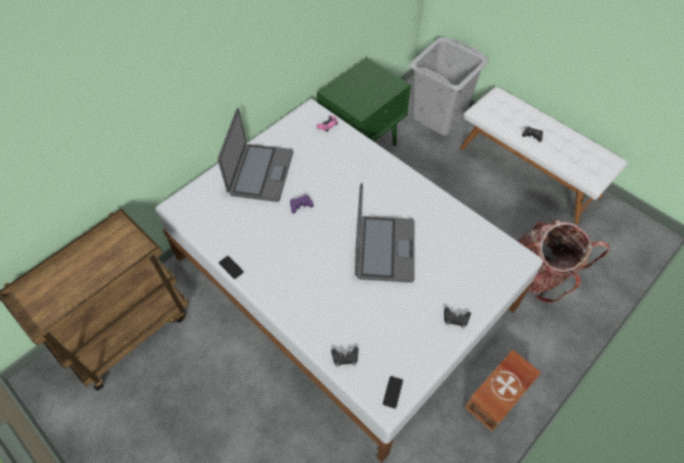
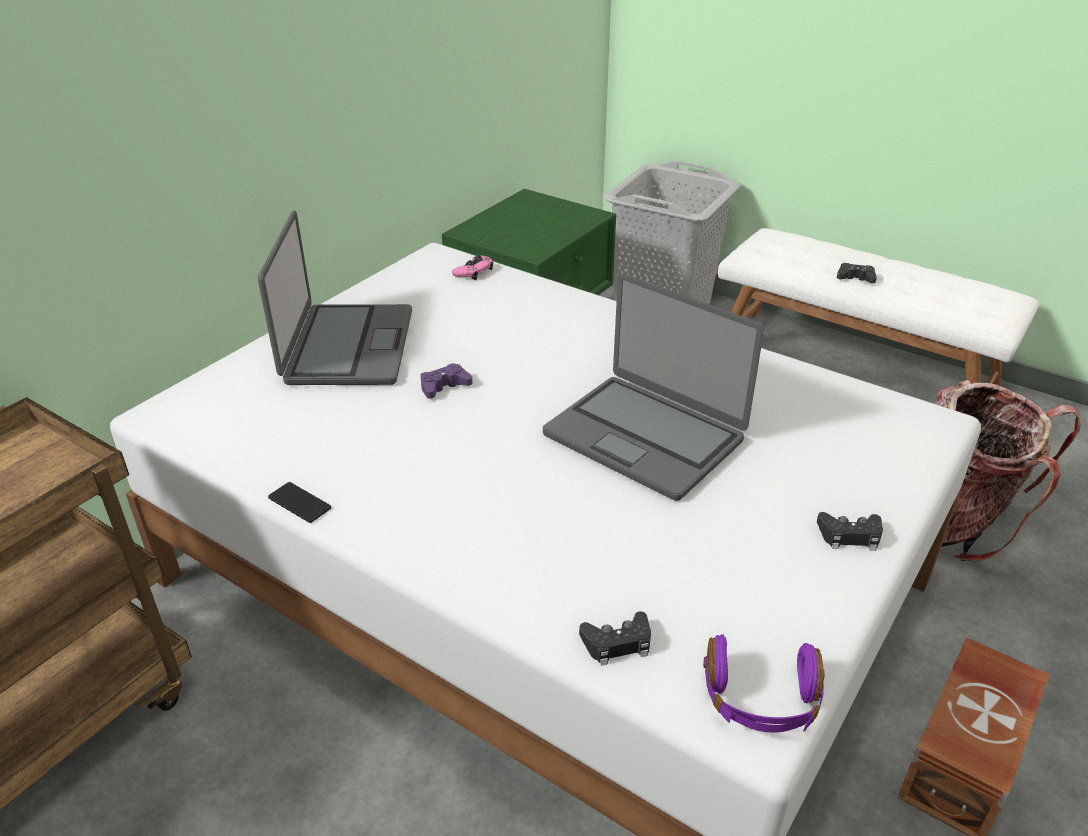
camera: 10 degrees left, 20 degrees down
laptop [355,183,415,283] -> laptop turned 135 degrees clockwise [543,273,764,501]
phone [383,376,403,409] -> purple headphones [703,634,824,733]

